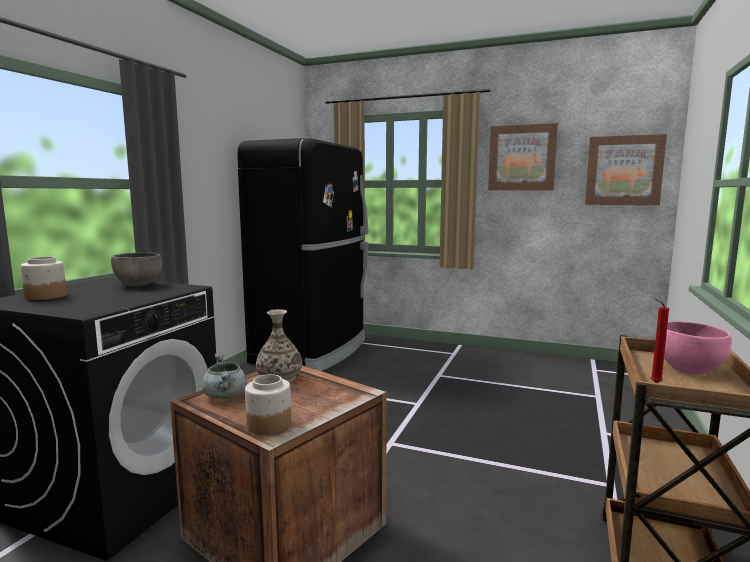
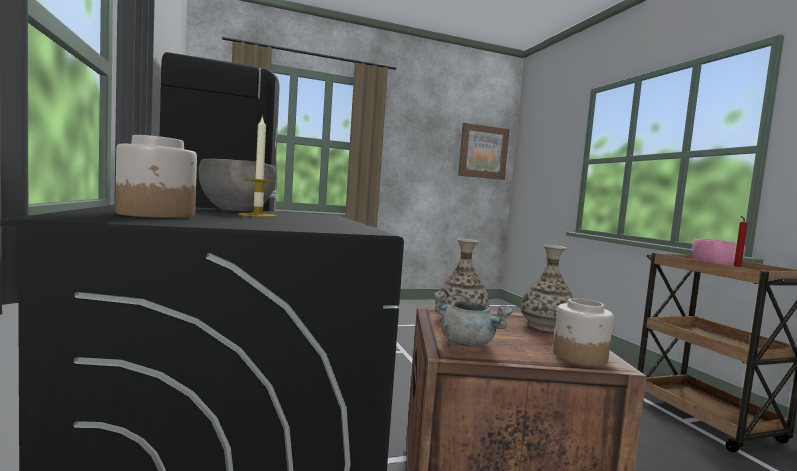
camera: 40 degrees left, 5 degrees down
picture [488,123,558,190] -> none
none -> candle [239,115,277,217]
none -> vase [521,245,574,332]

